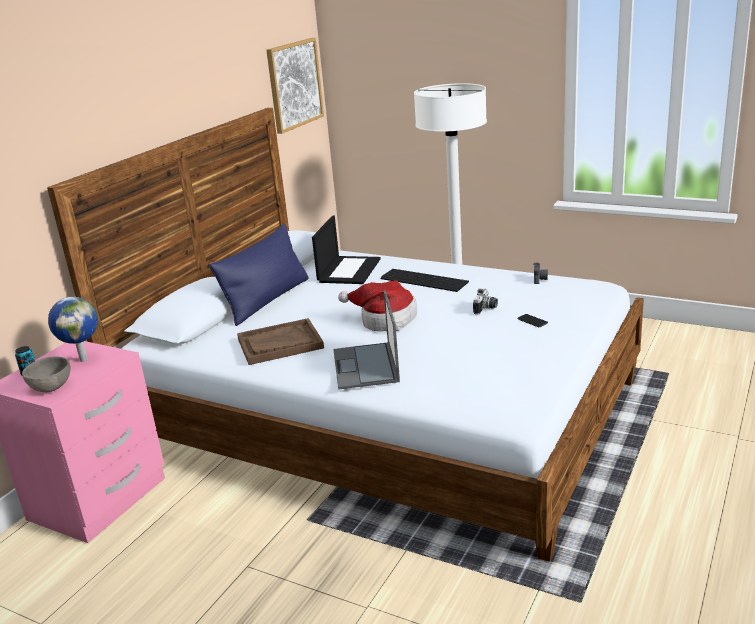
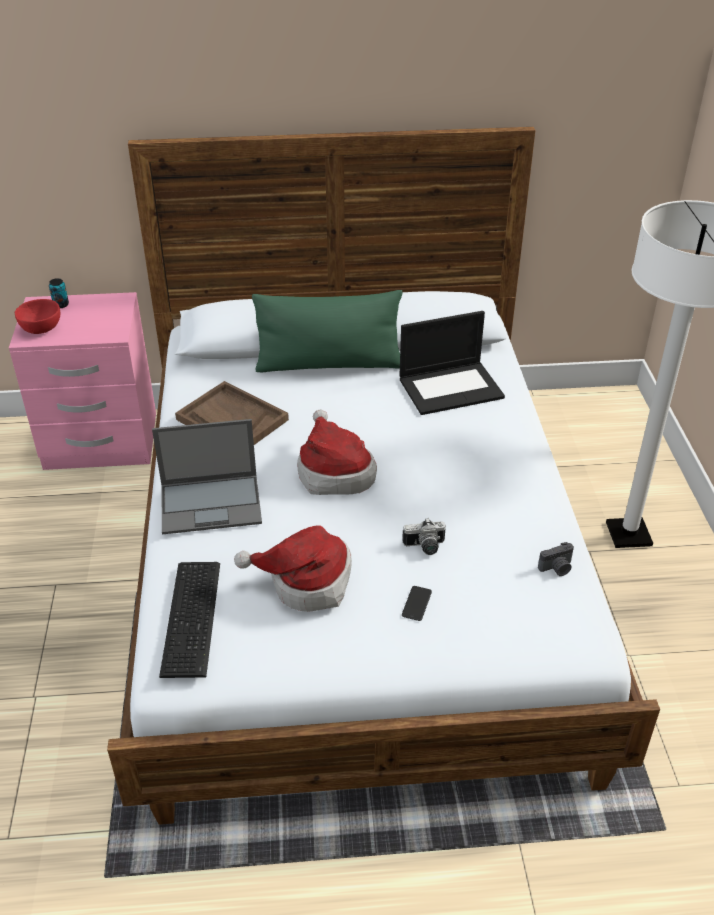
camera: 55 degrees right, 15 degrees up
grey bowl [22,357,71,392] -> red bowl [15,299,60,334]
globe [48,297,98,362] -> none
blue pillow [209,224,309,326] -> green pillow [252,290,403,372]
picture [266,38,324,134] -> none
laptop [333,291,400,390] -> laptop turned 150 degrees counterclockwise [152,419,262,534]
keyboard [381,269,469,292] -> keyboard moved to [159,562,220,678]
none -> hat [234,525,352,612]

